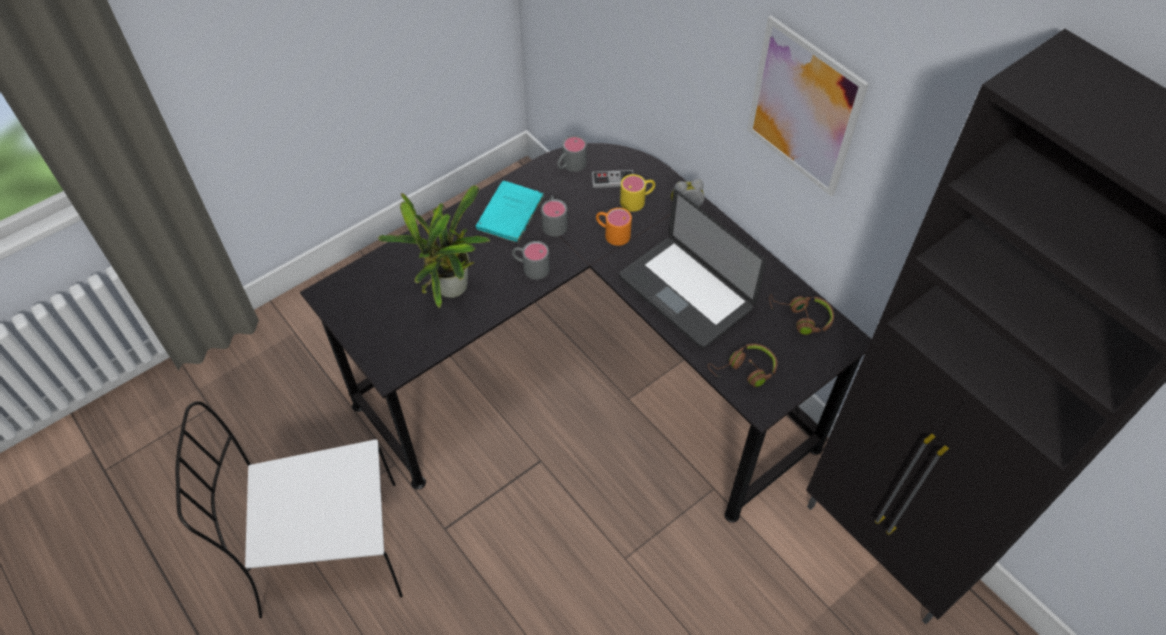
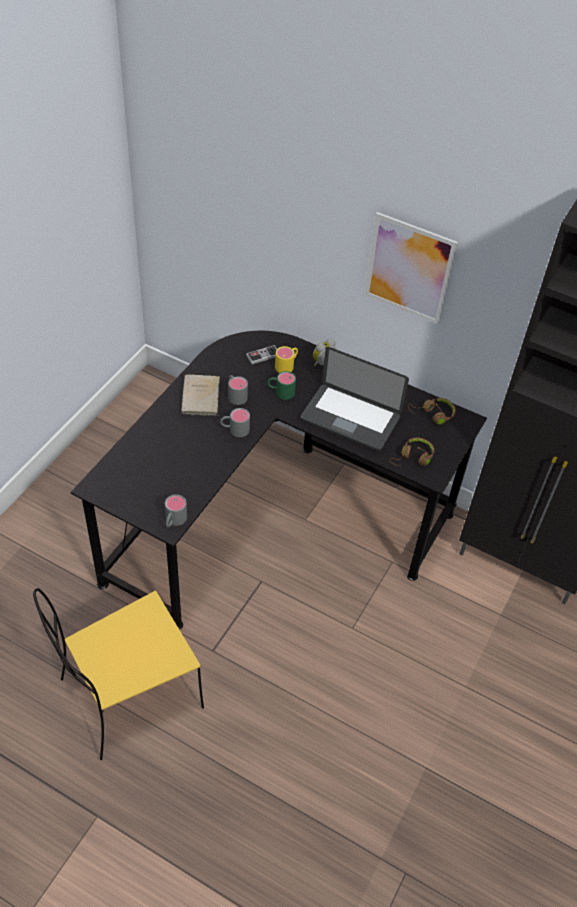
camera: 25 degrees left, 5 degrees down
white chair [175,401,403,618] -> yellow chair [33,588,204,760]
potted plant [378,185,490,308] -> none
turquoise book [476,181,544,243] -> beige book [181,374,220,416]
grey mug [557,135,587,172] -> grey mug moved to [165,494,187,527]
orange mug [596,208,632,246] -> green mug [267,371,296,400]

